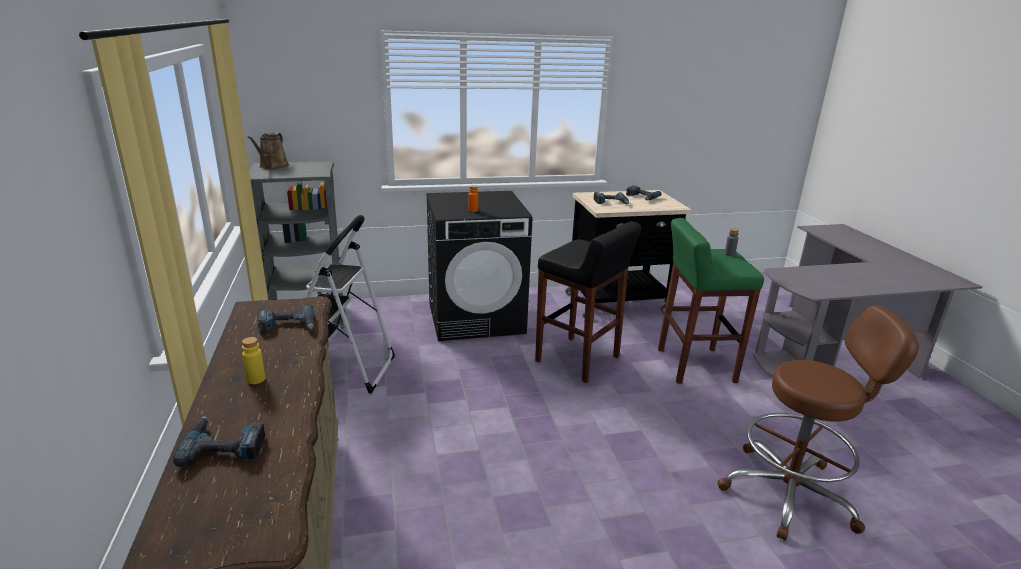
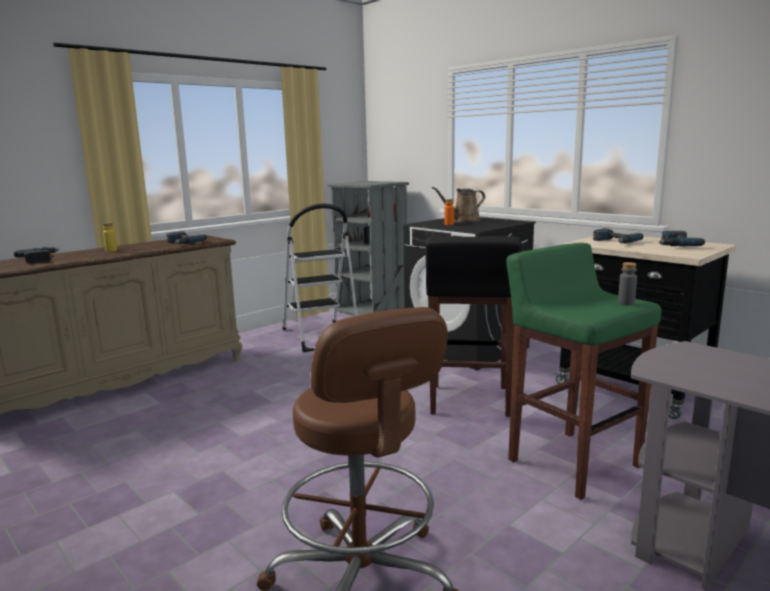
camera: 60 degrees right, 10 degrees down
brown watering can [248,132,289,169] -> brown watering can moved to [432,187,485,222]

